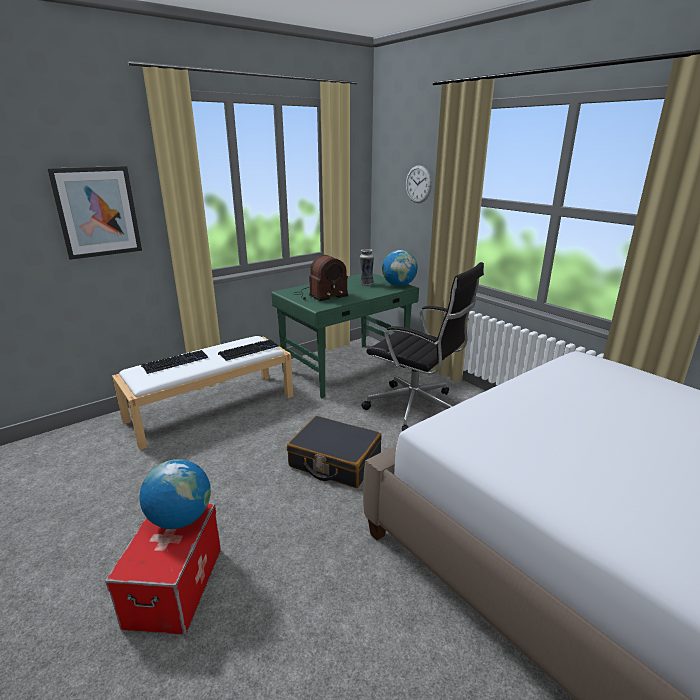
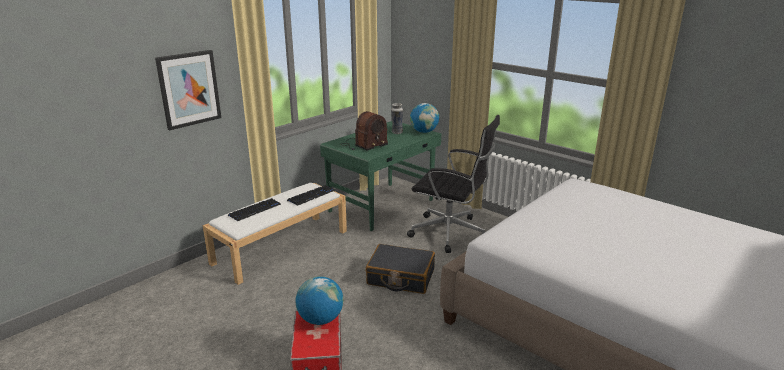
camera: 10 degrees left, 0 degrees up
wall clock [406,165,432,203] -> none

